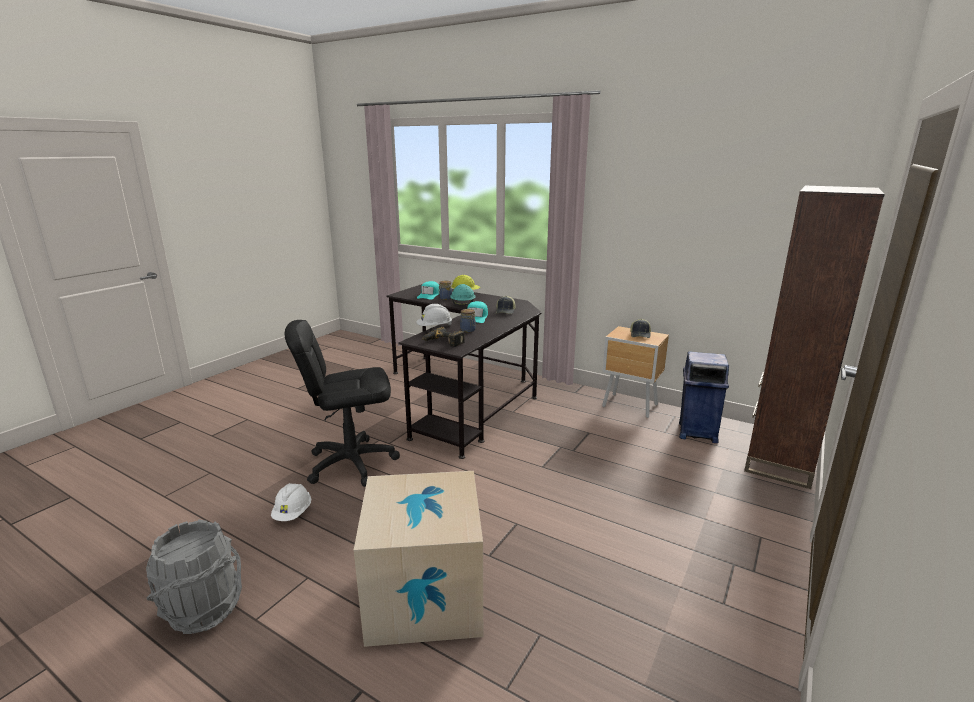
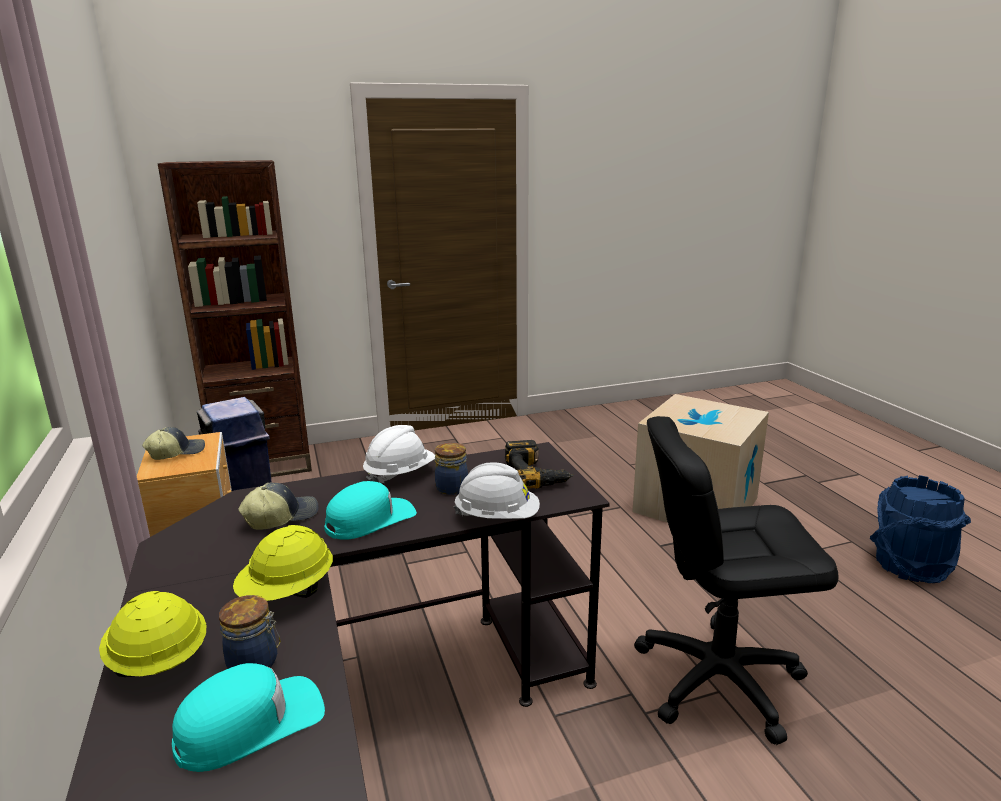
camera: 140 degrees left, 0 degrees up
grey bucket [146,519,242,634] -> blue bucket [870,475,971,583]
white hard hat [271,483,311,521] -> white hard hat moved to [363,425,435,483]
black office chair [285,320,400,487] -> black office chair turned 150 degrees clockwise [634,416,839,745]
turquoise hard hat [450,284,476,305] -> yellow hard hat [233,525,333,601]

